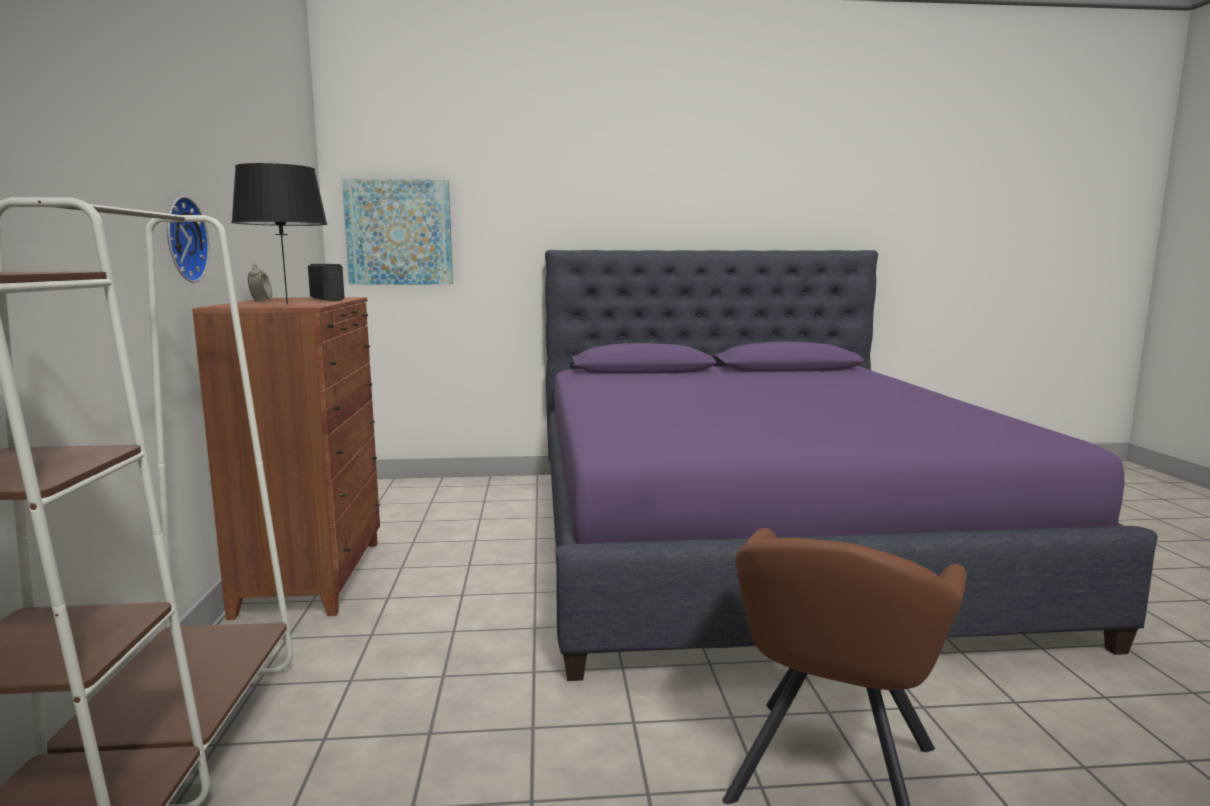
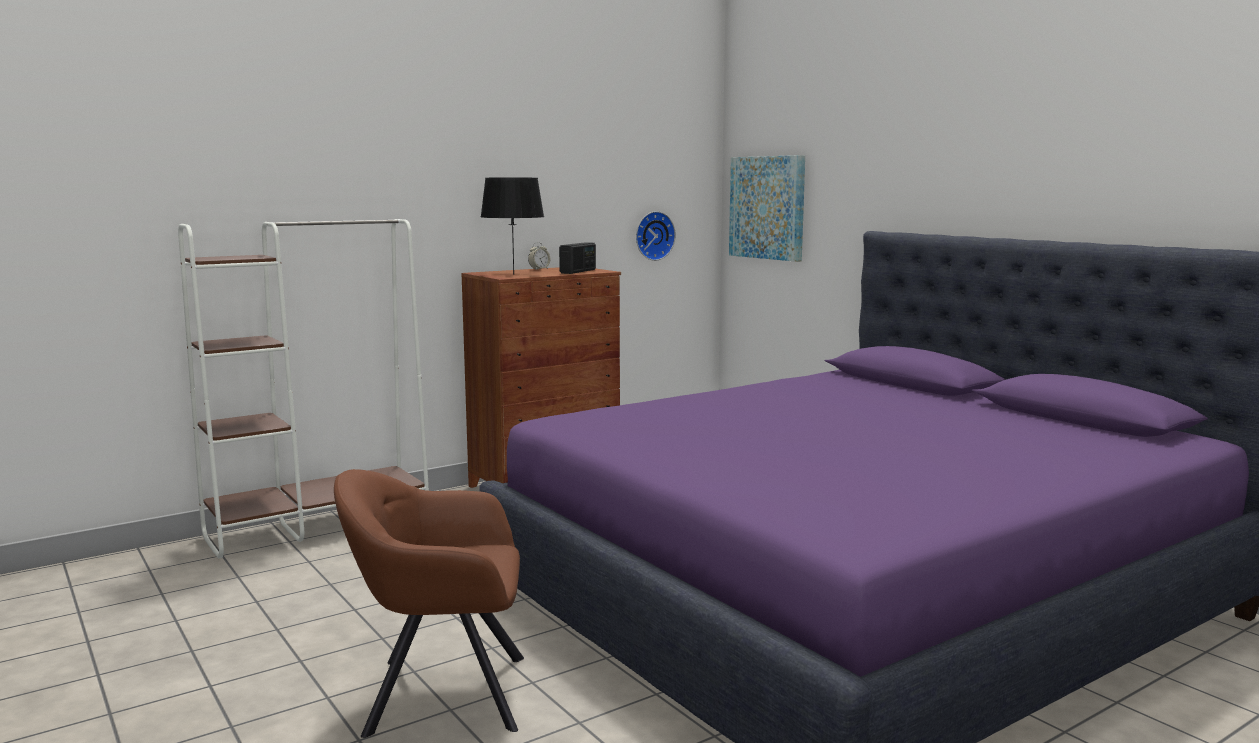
camera: 60 degrees right, 0 degrees up
wall clock [167,196,210,282] -> wall clock moved to [636,211,676,261]

